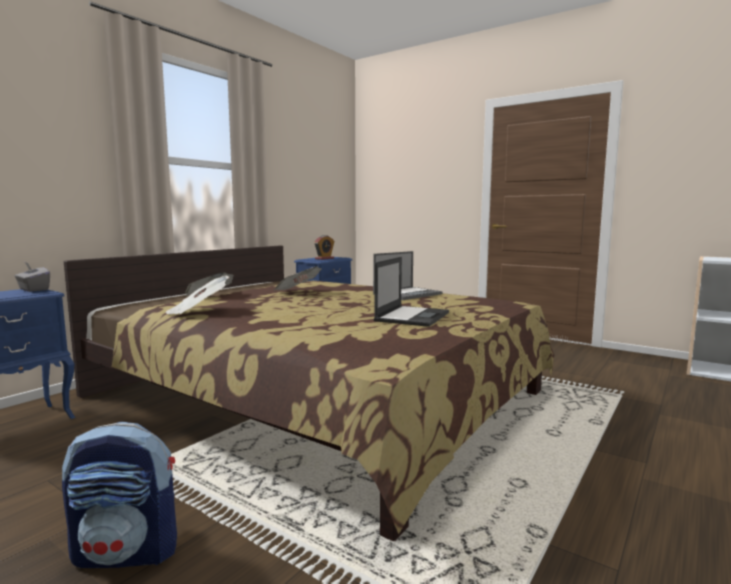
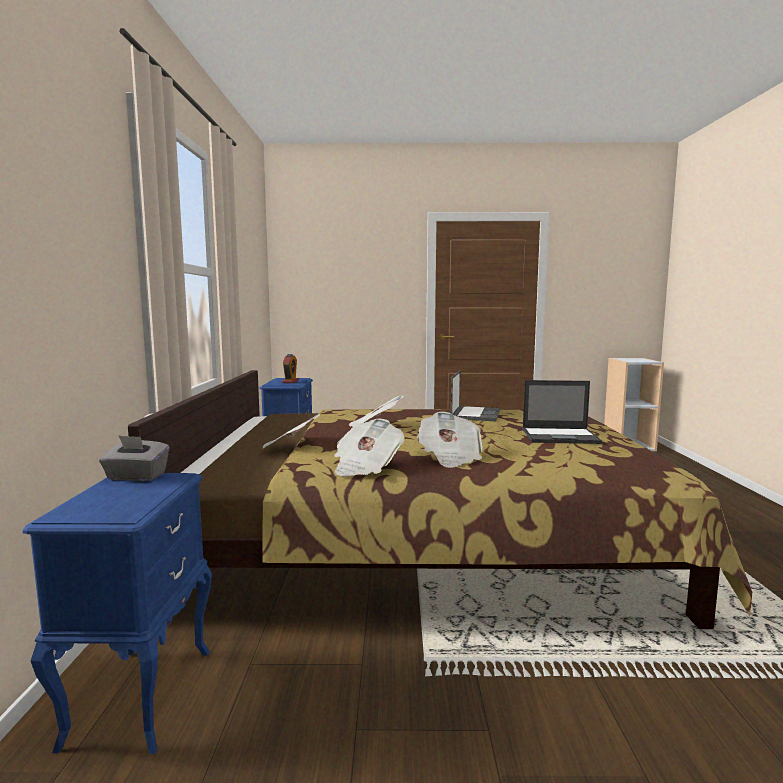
camera: 35 degrees left, 0 degrees up
backpack [62,422,177,568] -> none
laptop [374,257,449,327] -> laptop turned 105 degrees clockwise [523,380,602,444]
none -> newspaper [417,412,483,468]

